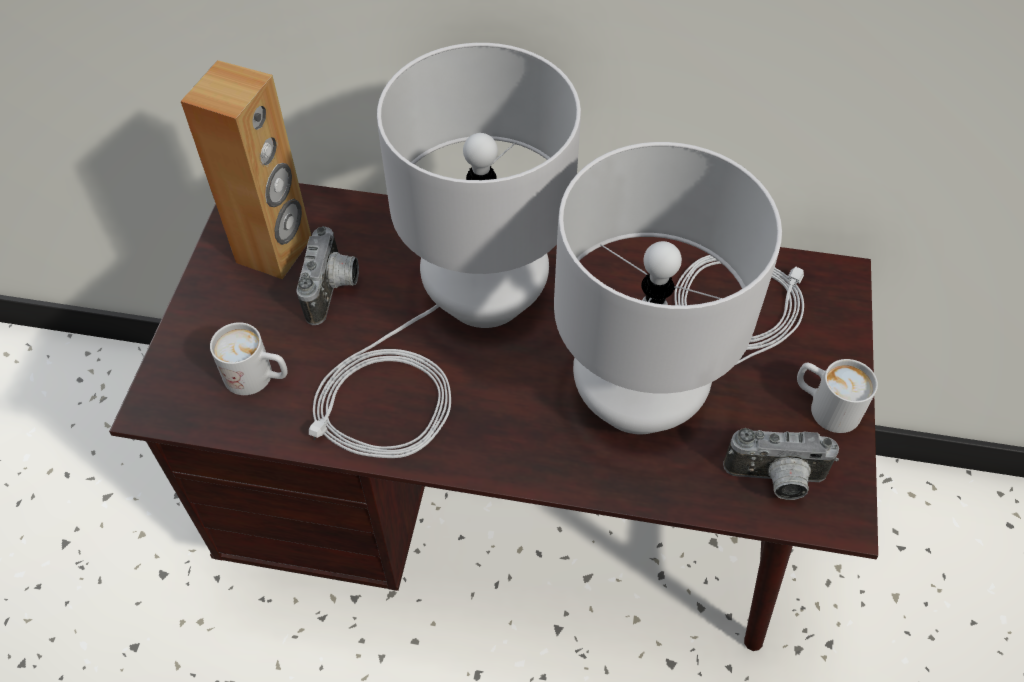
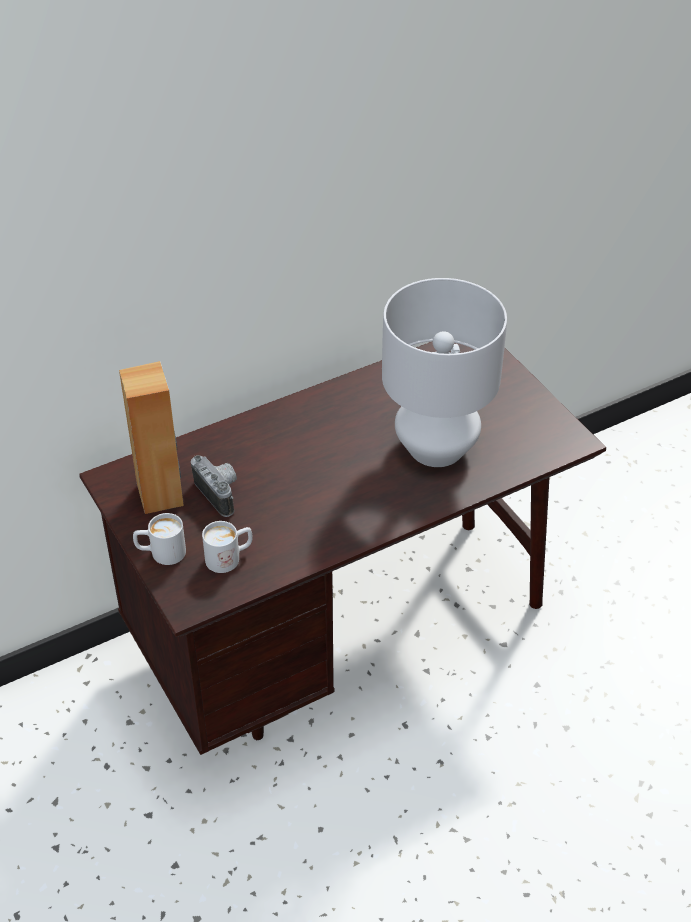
camera: 40 degrees left, 10 degrees down
grey table lamp [309,43,581,458] -> none
camera [723,428,839,500] -> none
white mug [797,359,878,433] -> white mug moved to [133,513,186,565]

